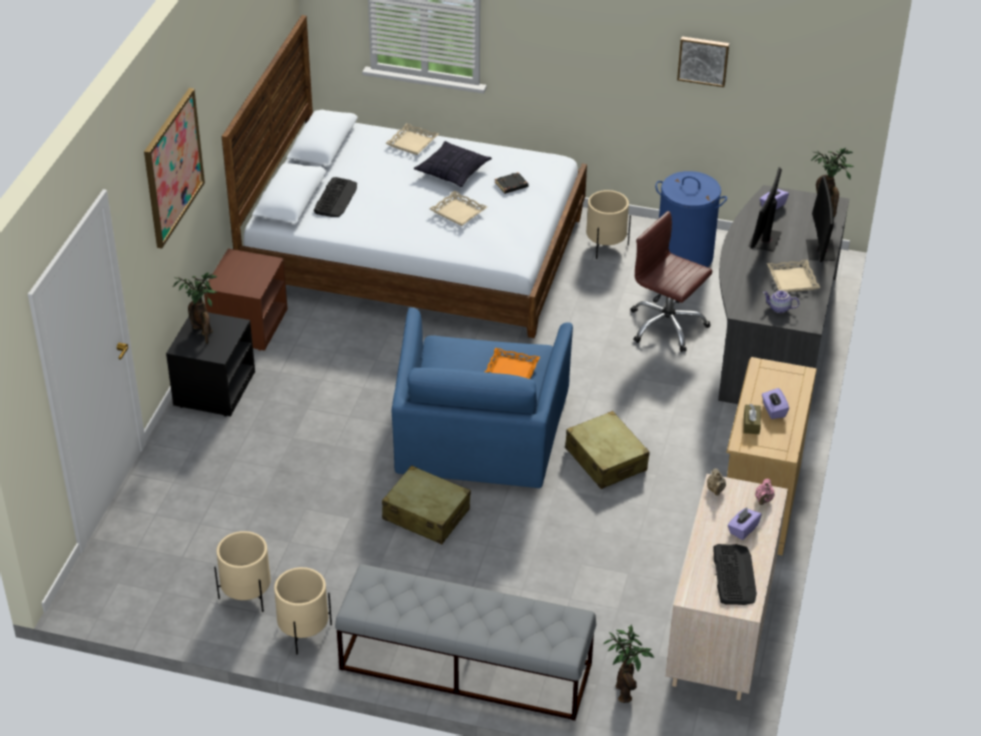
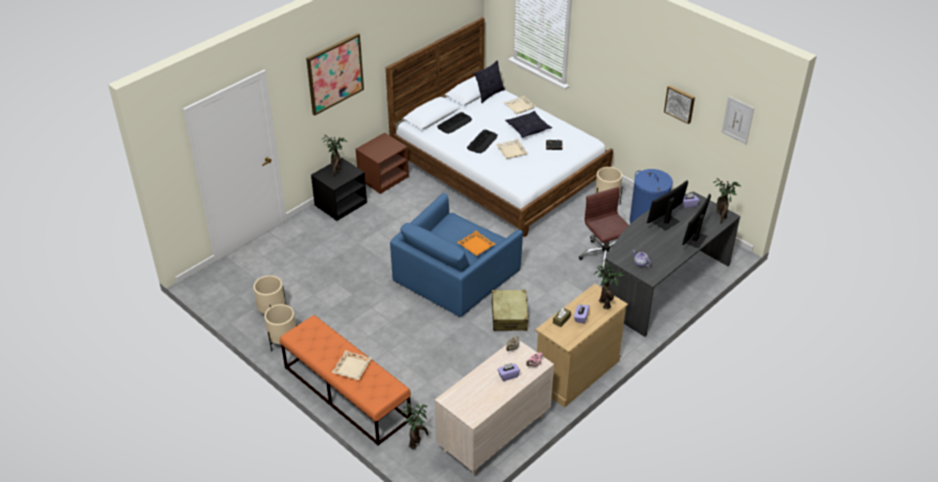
camera: 30 degrees right, 0 degrees up
grey bench [335,564,596,721] -> orange bench [280,315,411,446]
beige suitcase [382,465,471,544] -> none
keyboard [713,544,757,605] -> keyboard moved to [467,130,498,153]
beige tray [767,260,820,292] -> beige tray moved to [332,350,372,380]
none -> pillow [474,60,505,103]
none -> potted plant [594,261,625,309]
none -> picture [722,96,754,144]

